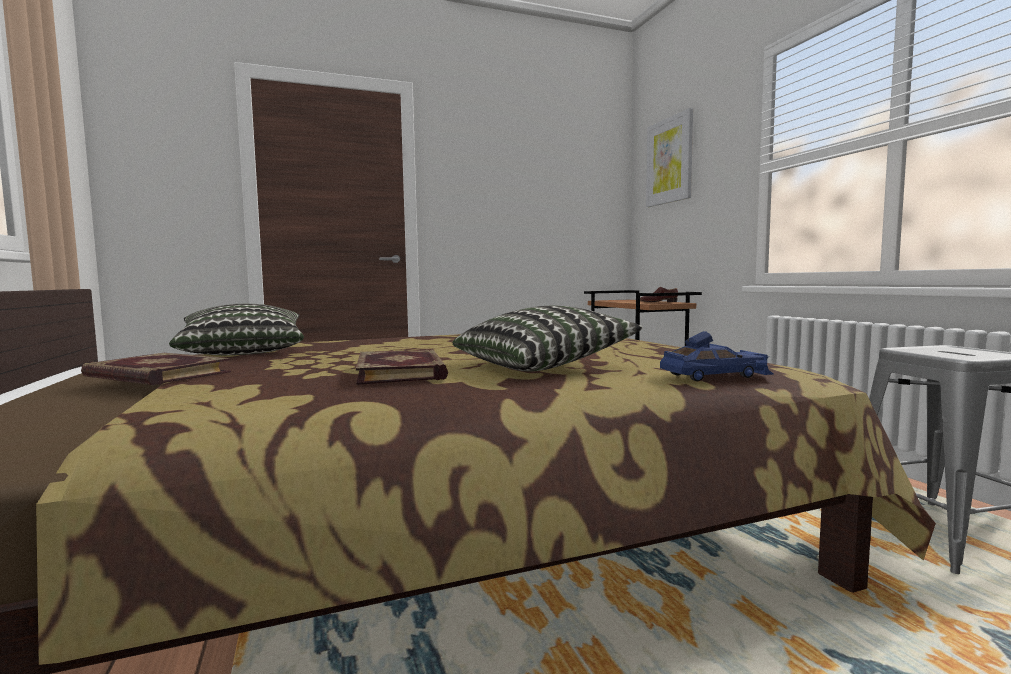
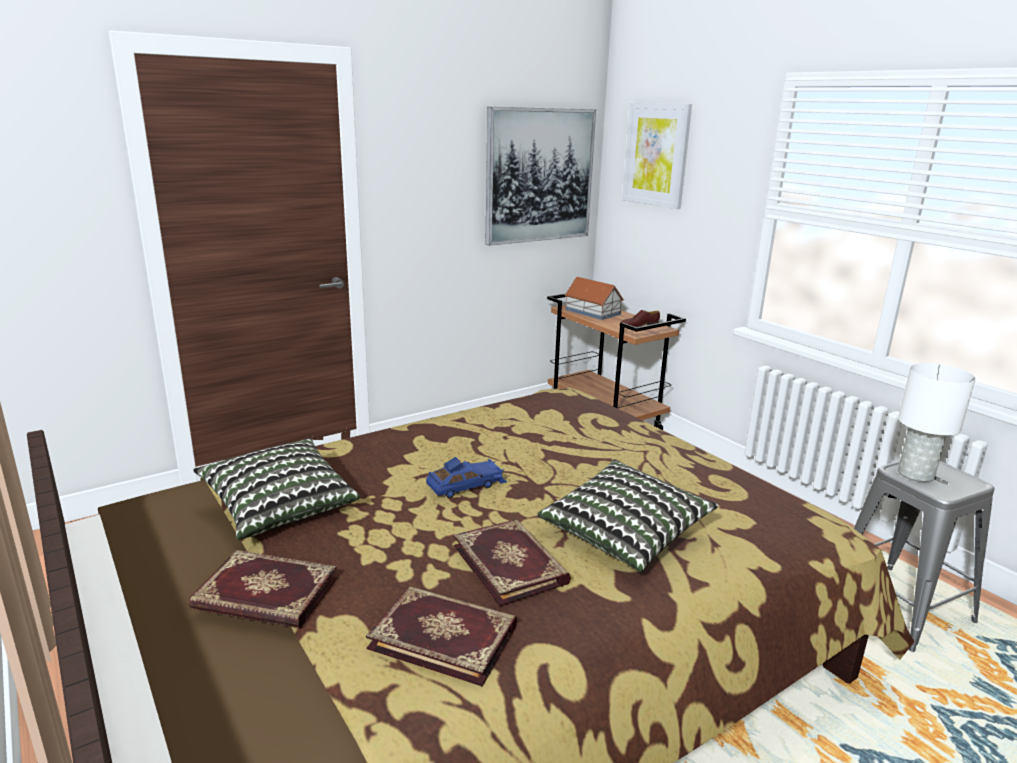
camera: 15 degrees left, 15 degrees up
blue toy car [660,331,773,382] -> blue toy car moved to [426,457,507,498]
none -> book [366,586,517,687]
none -> picture [485,107,596,246]
none -> toy house [565,277,624,320]
none -> white table lamp [898,363,976,482]

